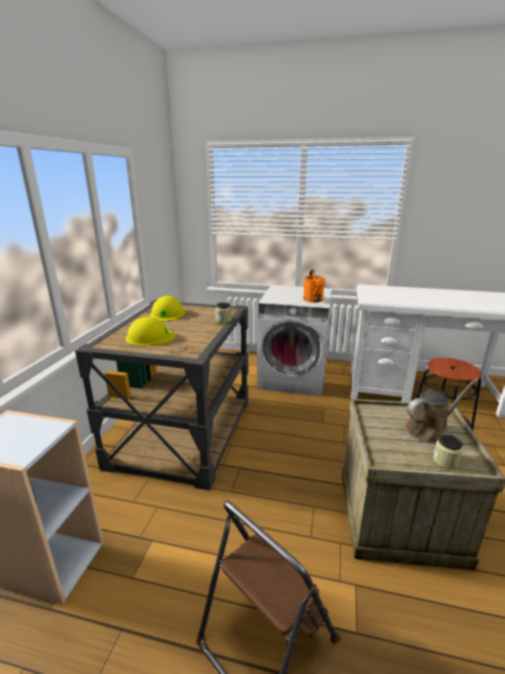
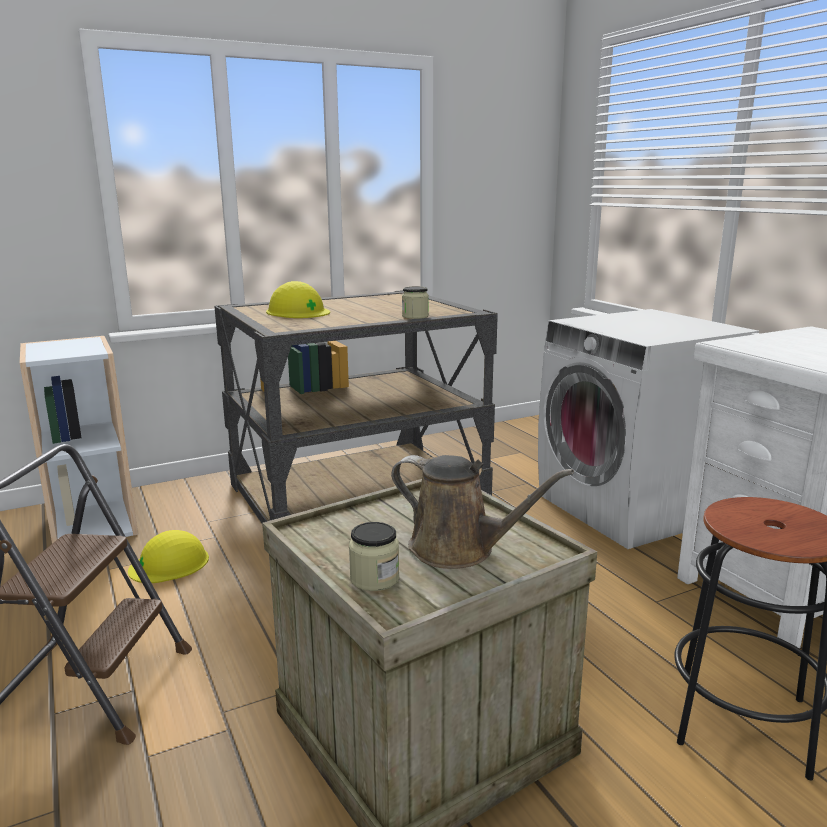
camera: 50 degrees right, 5 degrees down
yellow hard hat [150,296,185,321] -> yellow hard hat moved to [128,530,209,583]
orange watering can [303,270,325,302] -> none

